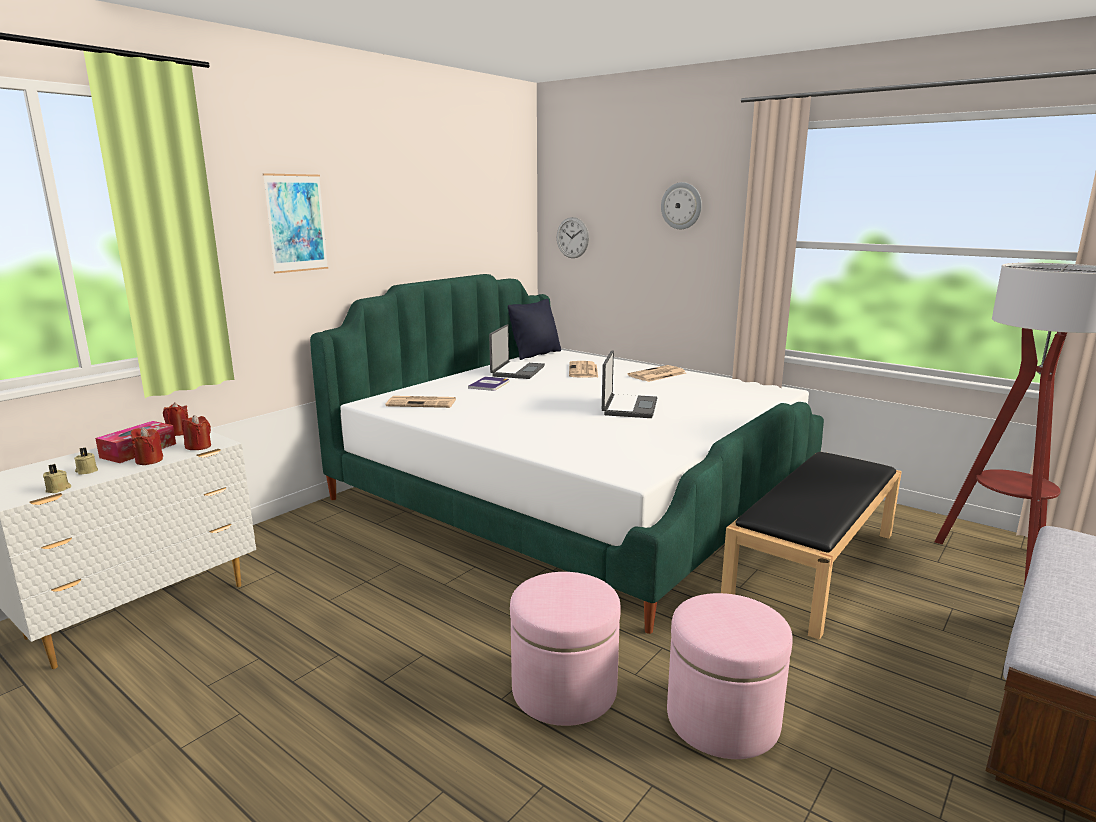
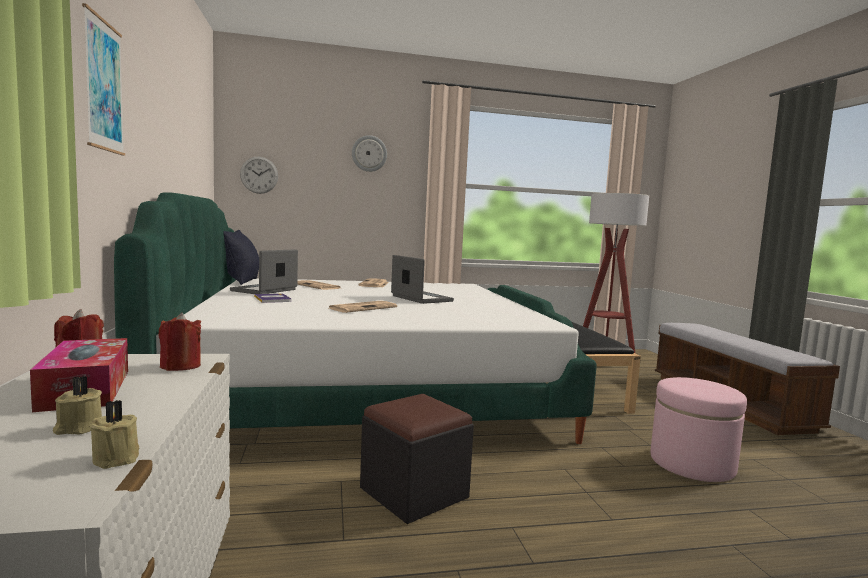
camera: 50 degrees left, 10 degrees down
red candle [131,427,163,465] -> none
newspaper [385,396,456,408] -> newspaper moved to [329,301,397,313]
laptop [489,324,545,379] -> laptop turned 120 degrees counterclockwise [230,249,298,294]
pink ottoman [510,572,621,726] -> none
none -> black ottoman [360,394,474,524]

